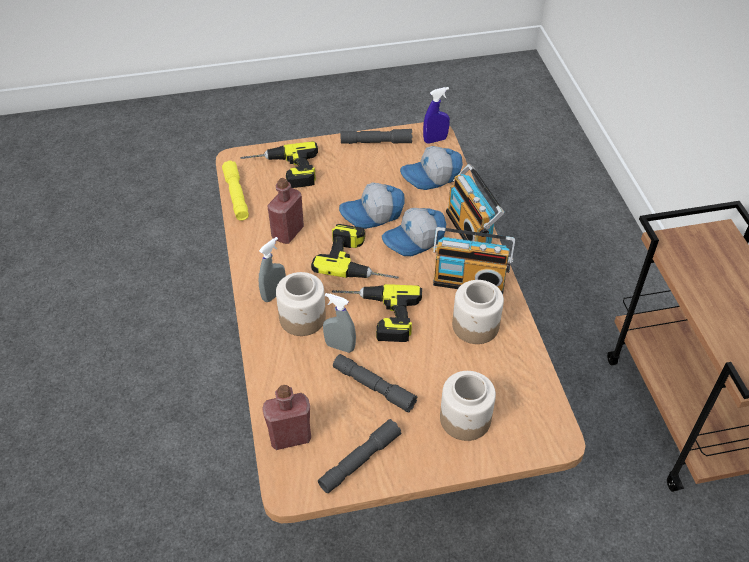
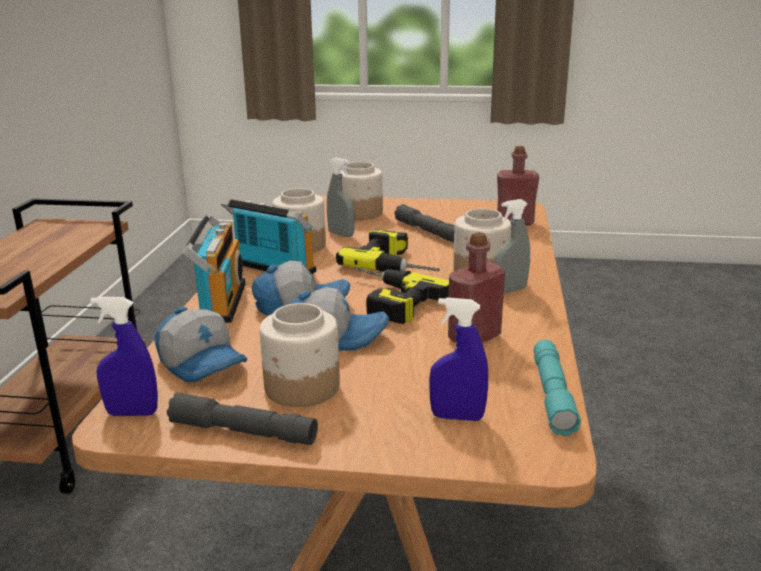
camera: 160 degrees left, 25 degrees down
yellow flashlight [222,160,249,221] -> turquoise flashlight [534,340,581,436]
power drill [240,141,318,188] -> blue spray bottle [429,297,488,421]
grey flashlight [318,419,401,493] -> none
grey spray bottle [323,293,356,353] -> grey spray bottle moved to [327,157,355,237]
cap [400,146,463,190] -> cap turned 45 degrees clockwise [154,306,247,382]
none -> jar [260,303,340,407]

